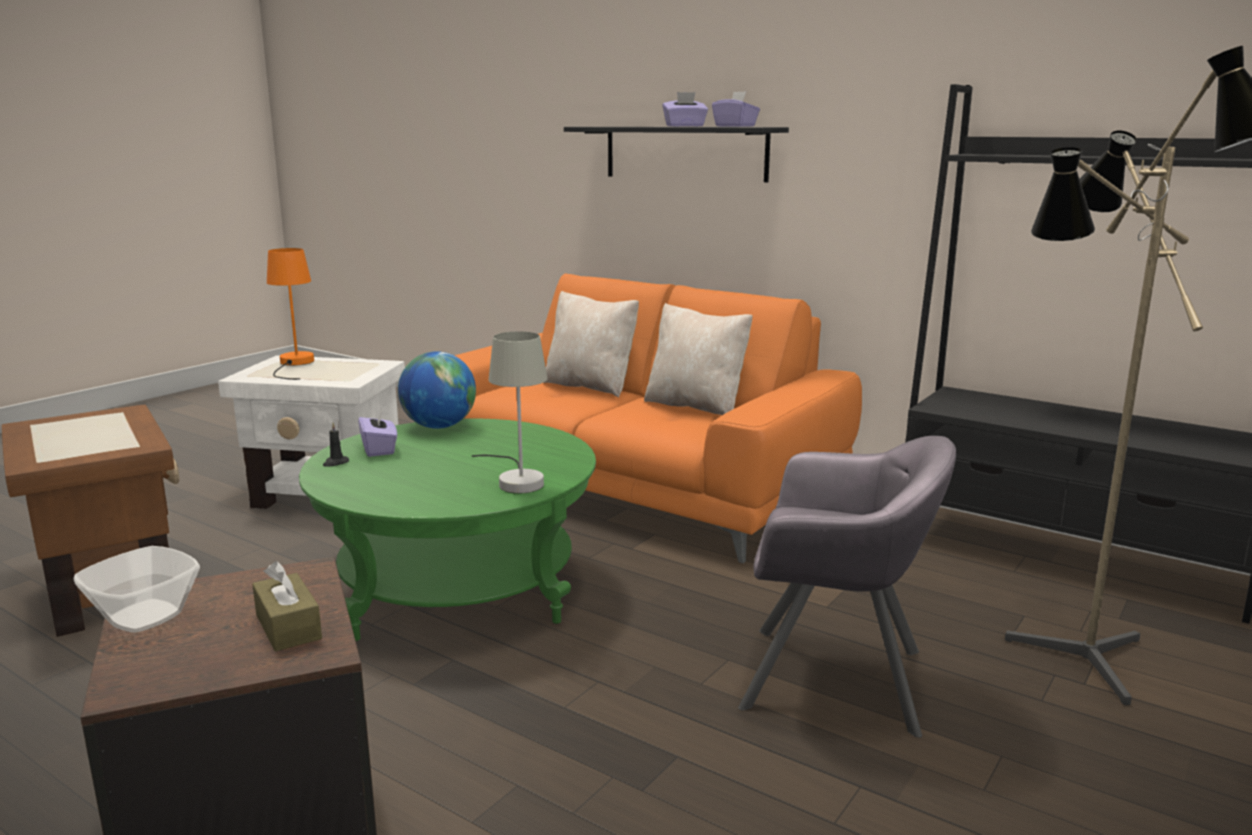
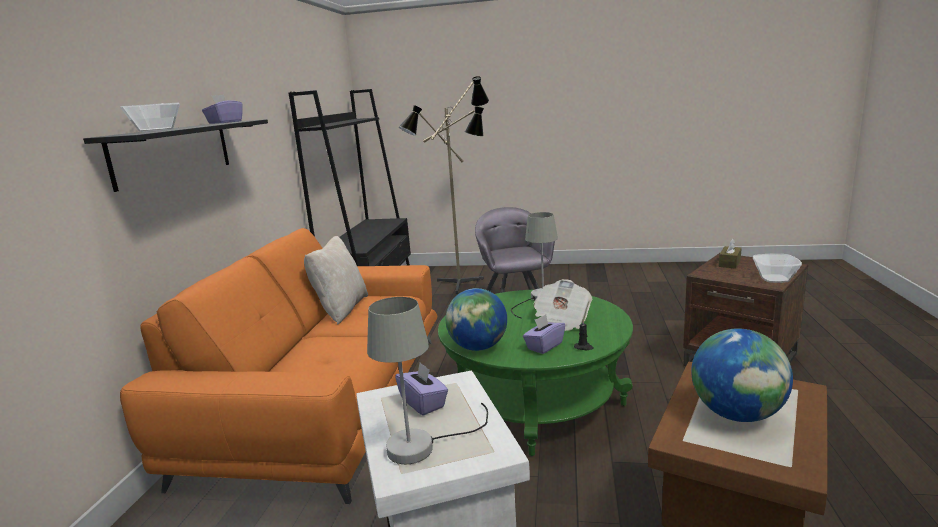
camera: 115 degrees left, 0 degrees up
orange table lamp [267,248,314,380] -> grey table lamp [367,297,488,464]
beige pillow [544,291,639,397] -> none
purple tissue box [662,92,708,127] -> purple tissue box moved to [395,362,448,416]
none -> bowl [121,103,180,132]
none -> newspaper [533,279,592,331]
none -> globe [691,328,793,422]

